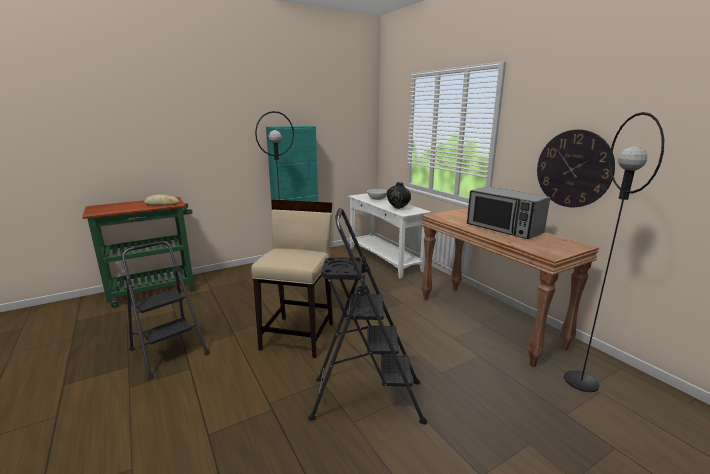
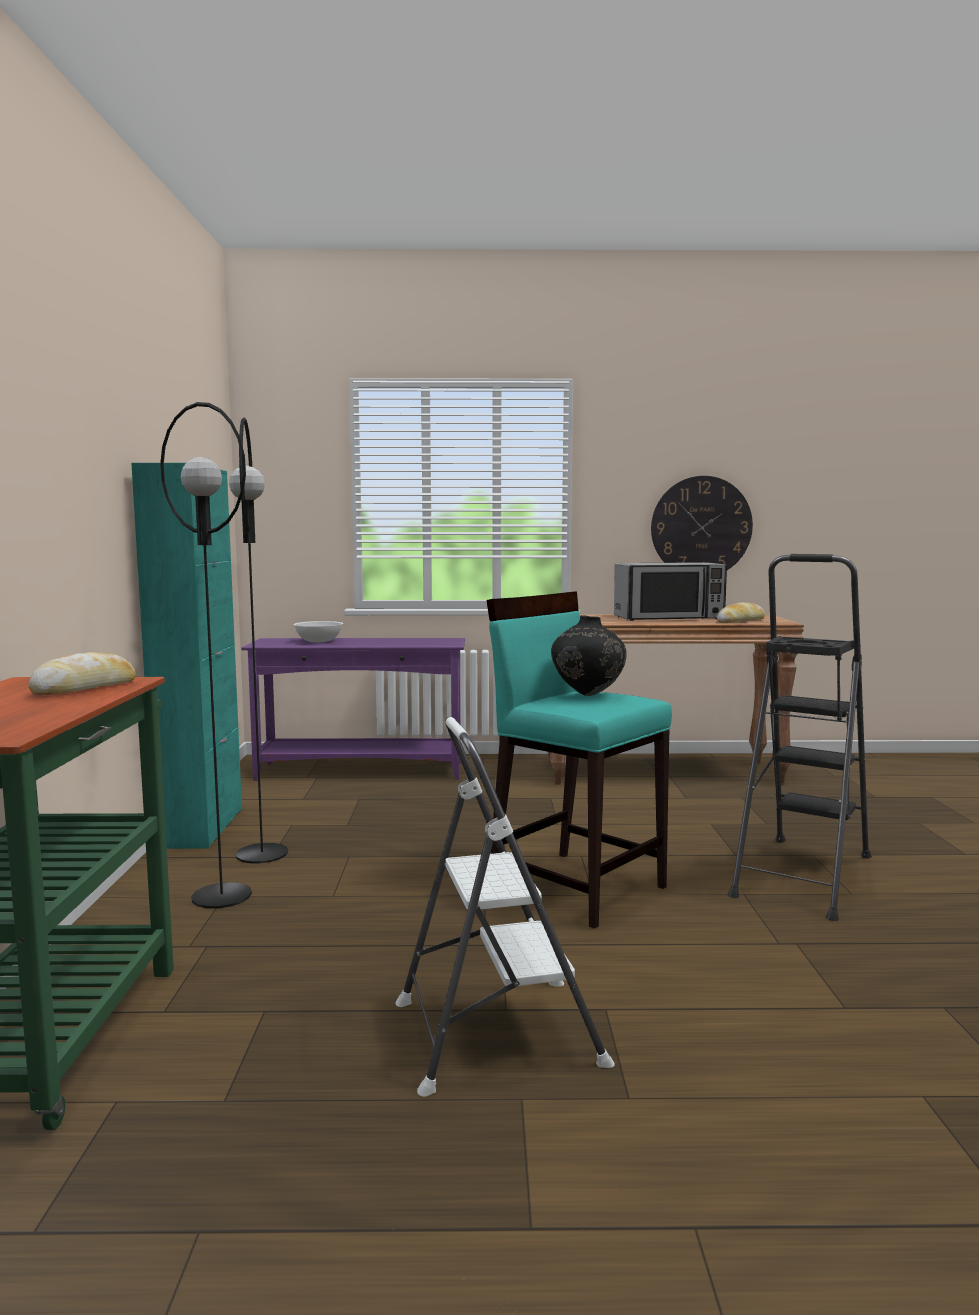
camera: 60 degrees left, 10 degrees down
black step ladder [122,241,210,380] -> white step ladder [396,717,615,1097]
beige stool [251,200,333,358] -> turquoise stool [486,591,672,929]
white console table [348,193,431,278] -> purple console table [241,638,465,781]
black vase [387,182,411,209] -> black vase moved to [551,615,627,696]
black floor lamp [564,112,664,392] -> black floor lamp moved to [160,402,252,908]
none -> bread [717,603,765,623]

